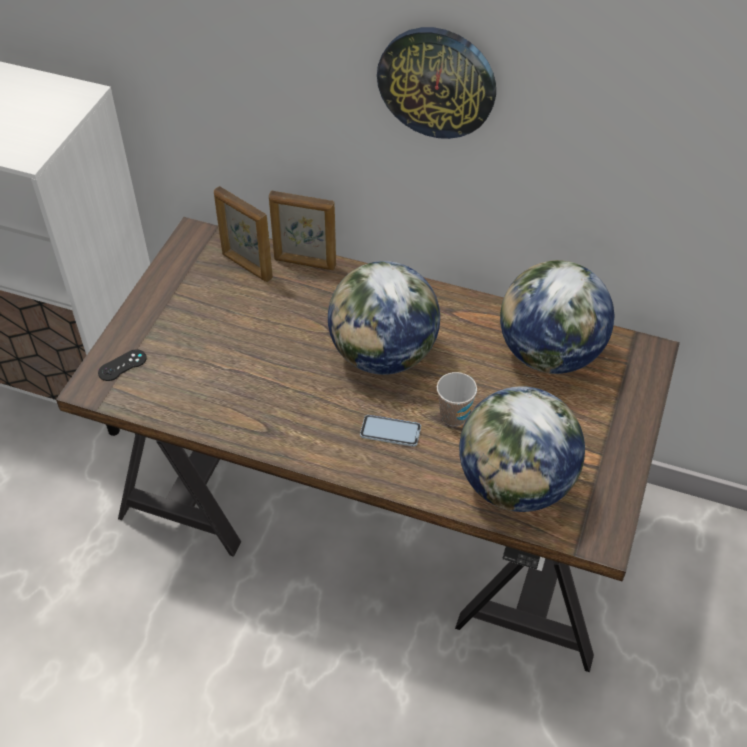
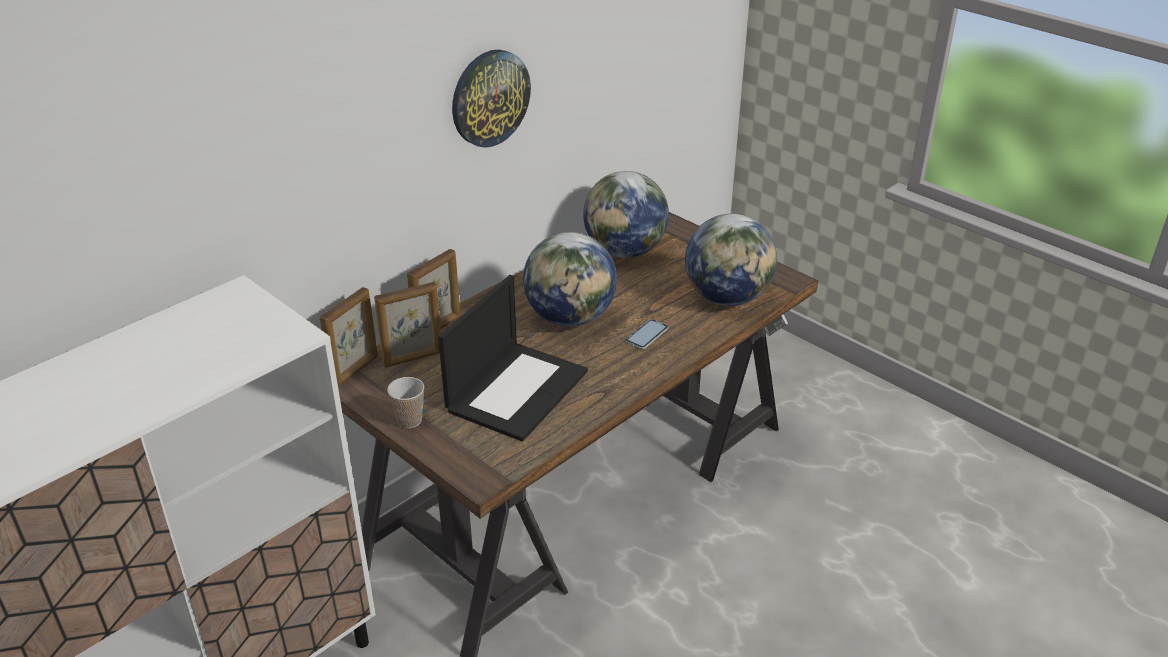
camera: 65 degrees left, 15 degrees down
black game controller [98,349,147,381] -> none
cup [437,372,477,426] -> cup moved to [387,377,424,428]
none -> picture frame [320,287,378,387]
none -> laptop [438,275,588,441]

